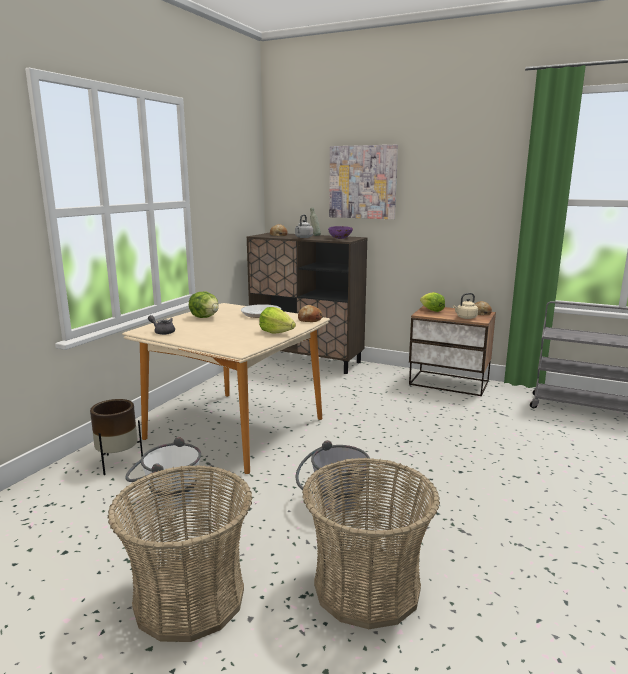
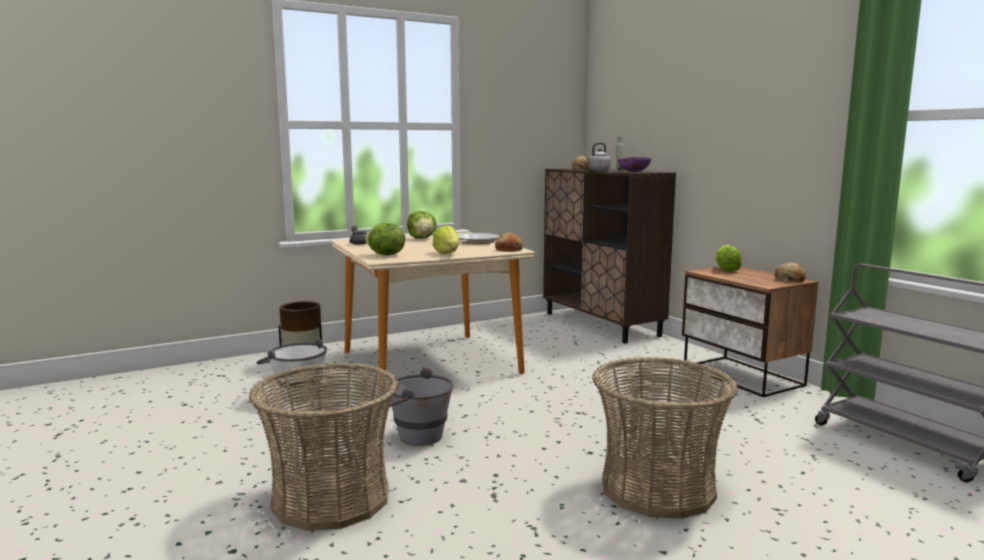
camera: 35 degrees right, 5 degrees down
basket [108,465,253,642] -> basket moved to [592,357,738,519]
picture [329,145,398,219] -> none
beige kettle [453,293,478,319] -> none
none -> lettuce [365,223,405,255]

